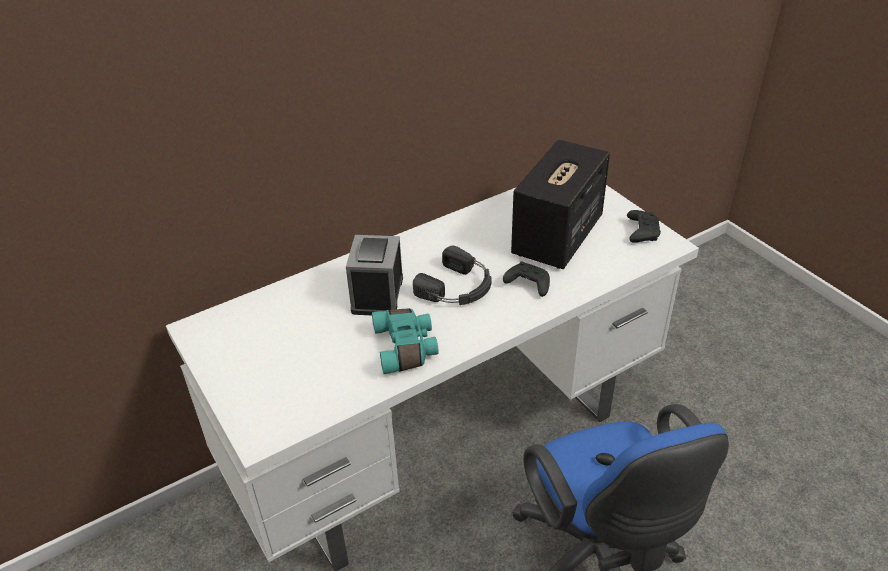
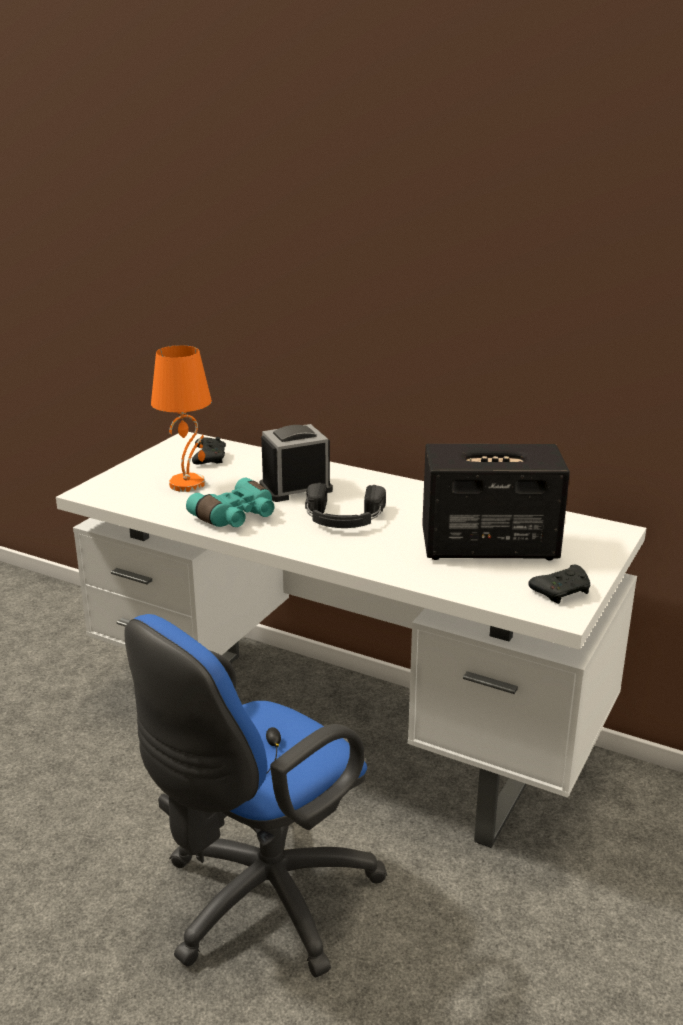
camera: 60 degrees right, 15 degrees down
black game controller [503,261,550,297] -> black game controller moved to [192,437,226,464]
none -> orange table lamp [151,345,212,492]

